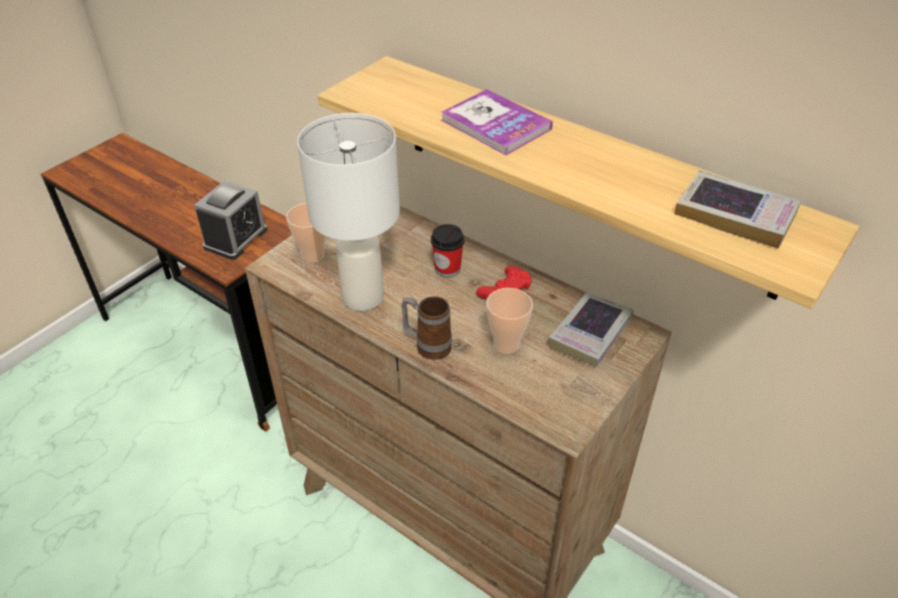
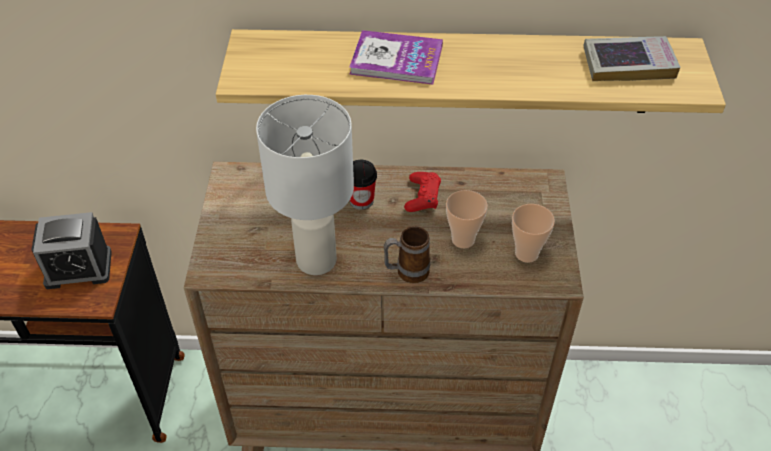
camera: 35 degrees left, 5 degrees up
alarm clock [194,180,267,260] -> alarm clock turned 90 degrees clockwise [31,212,112,289]
cup [286,203,326,263] -> cup moved to [512,204,555,263]
book [549,292,633,366] -> none

